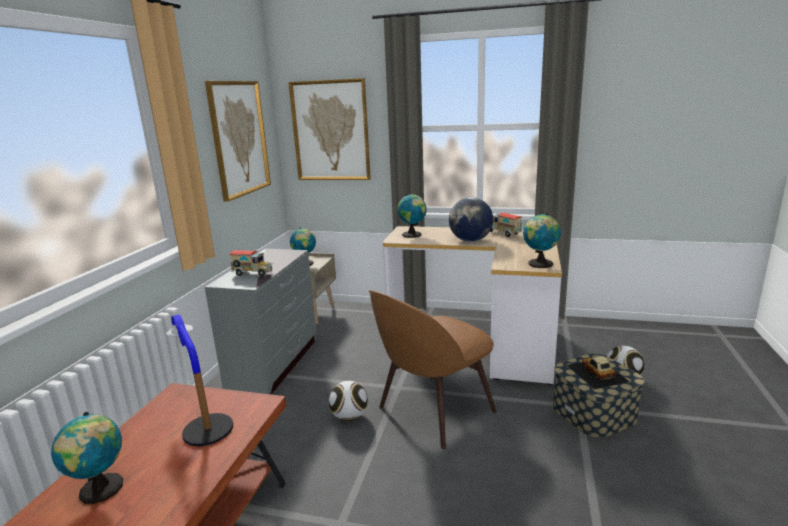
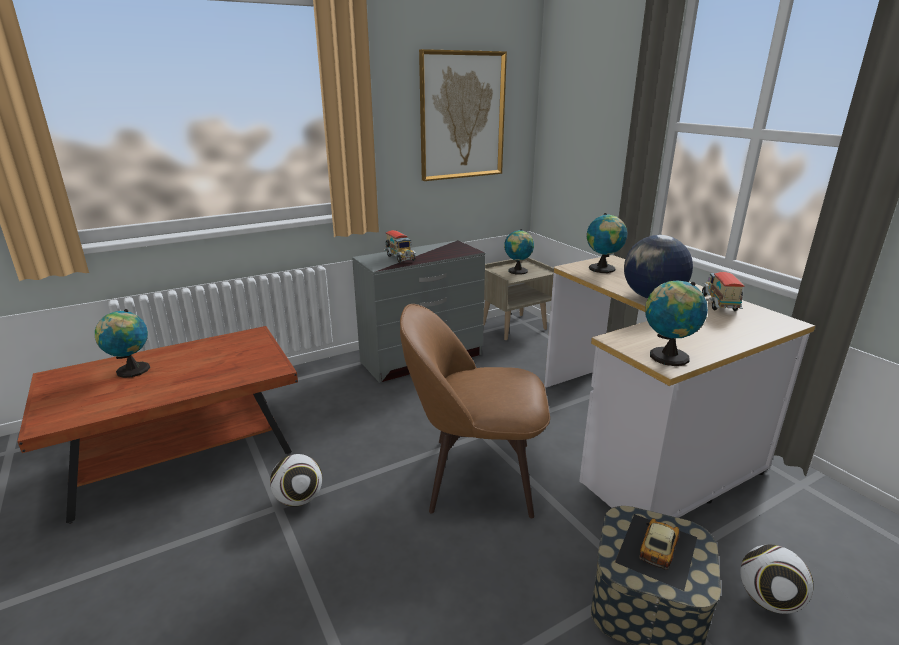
camera: 45 degrees right, 5 degrees up
table lamp [166,315,233,446] -> none
picture [288,78,371,180] -> none
football [329,381,368,421] -> football moved to [270,454,322,507]

